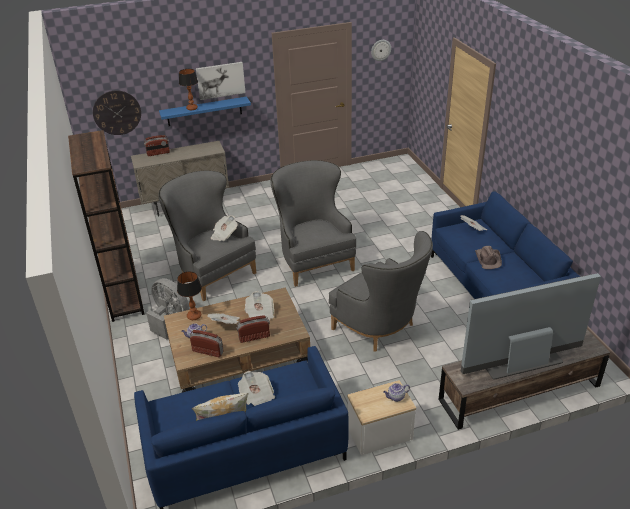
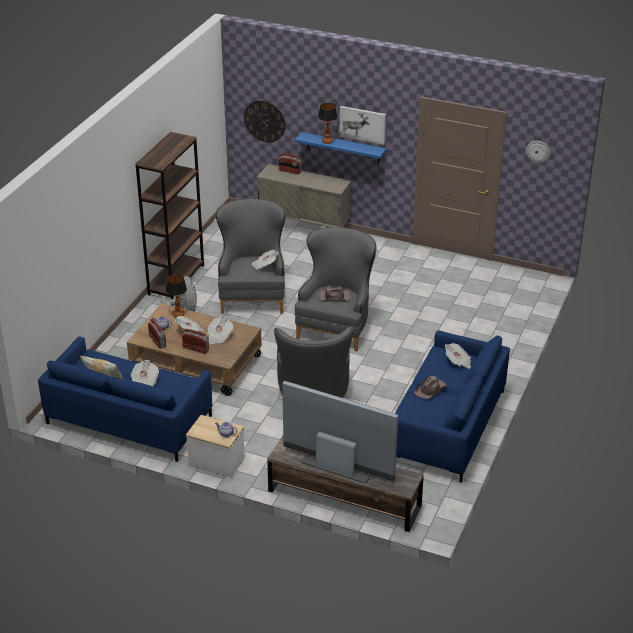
camera: 40 degrees right, 0 degrees up
none -> brown hat [318,286,351,302]

